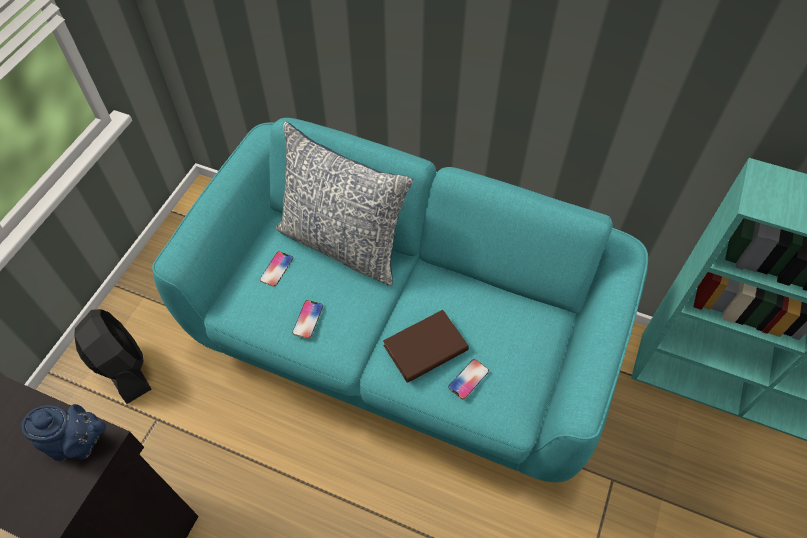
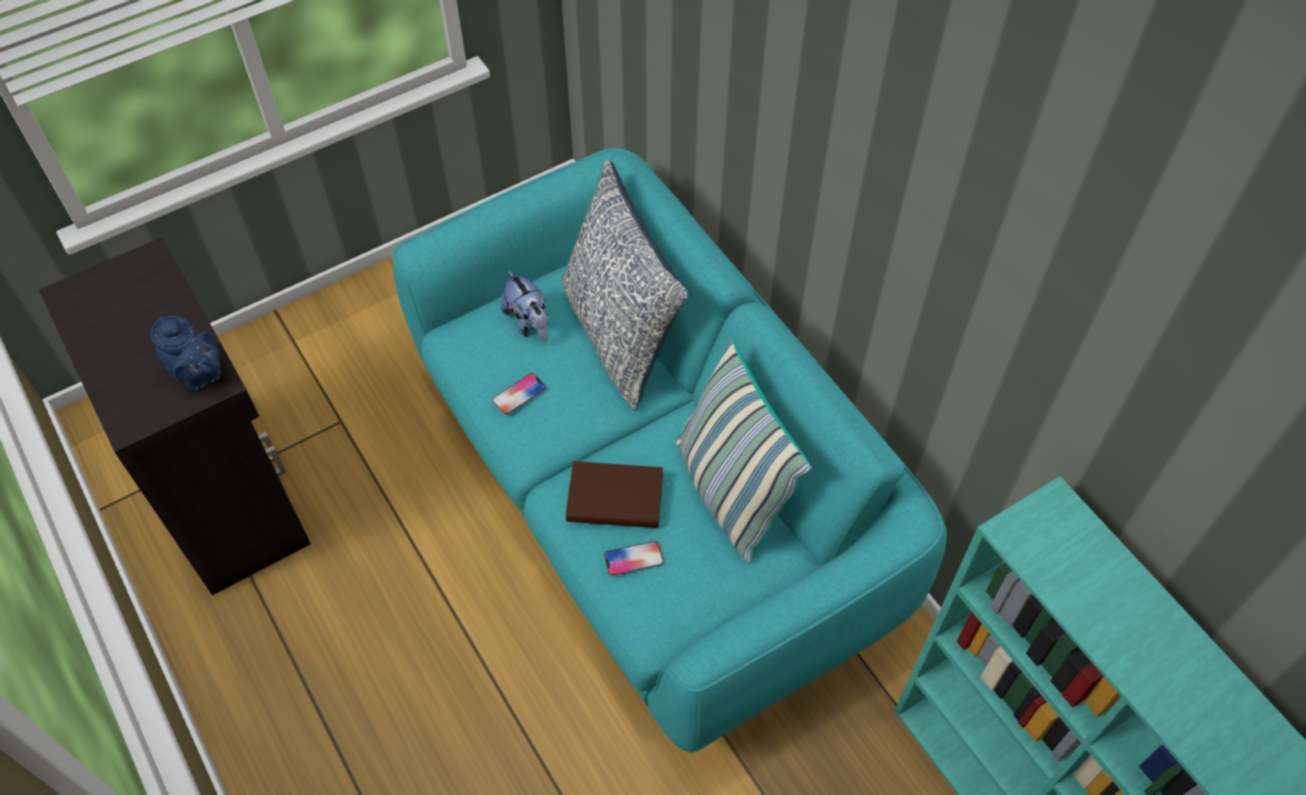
camera: 35 degrees right, 0 degrees up
black fan [74,309,152,404] -> none
phone [260,252,293,287] -> plush toy [501,270,548,342]
none -> pillow [676,338,812,563]

